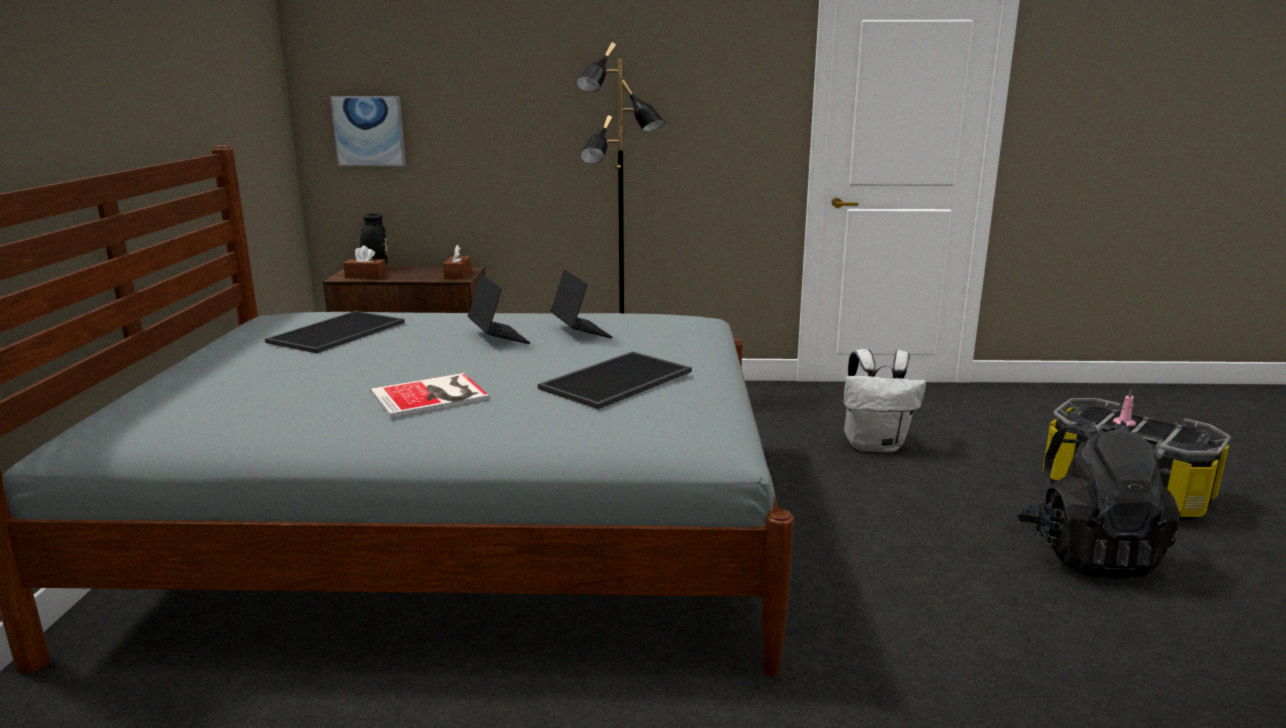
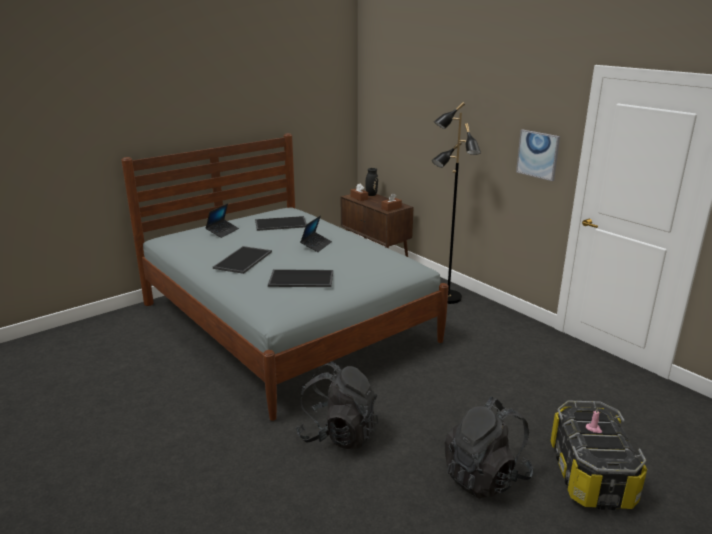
camera: 50 degrees right, 5 degrees up
picture [330,96,406,166] -> picture moved to [516,129,560,181]
book [370,373,489,418] -> tray [213,246,272,274]
laptop [550,270,613,338] -> laptop moved to [205,203,239,238]
white backpack [844,349,926,452] -> none
none -> black backpack [296,362,378,449]

